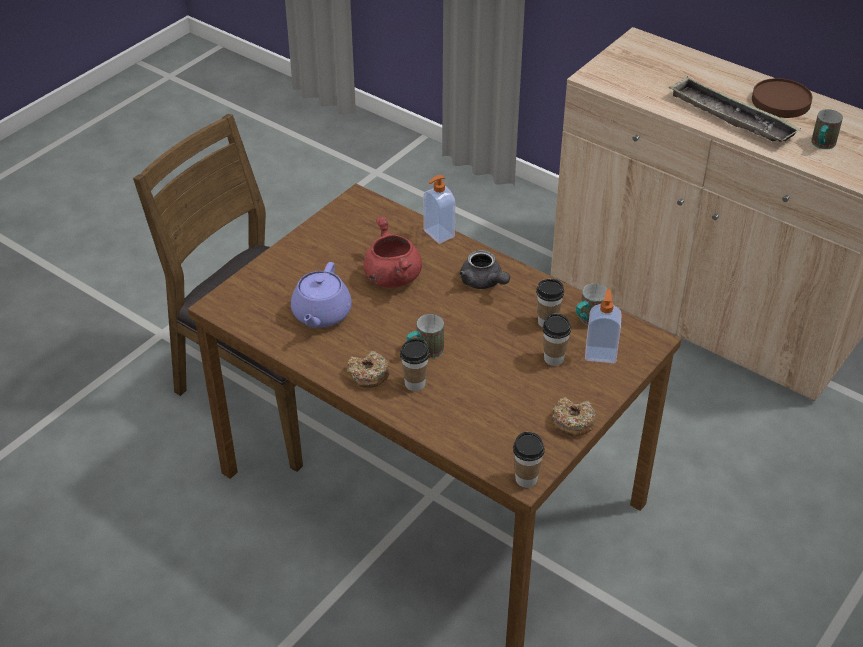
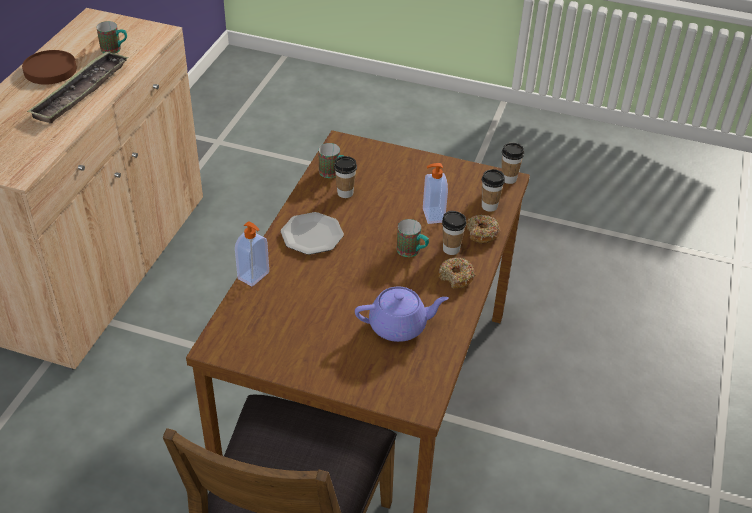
camera: 110 degrees left, 0 degrees up
red cooking pot [364,217,422,288] -> none
grey teapot [459,250,510,289] -> plate [281,212,344,255]
cup [542,313,571,366] -> cup moved to [482,169,505,212]
donut [552,397,596,436] -> donut moved to [466,215,501,243]
soap dispenser [585,289,622,363] -> soap dispenser moved to [423,163,448,224]

